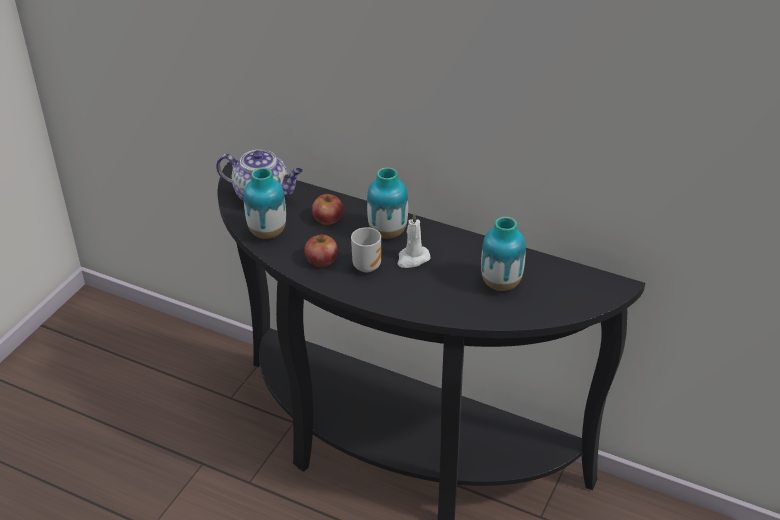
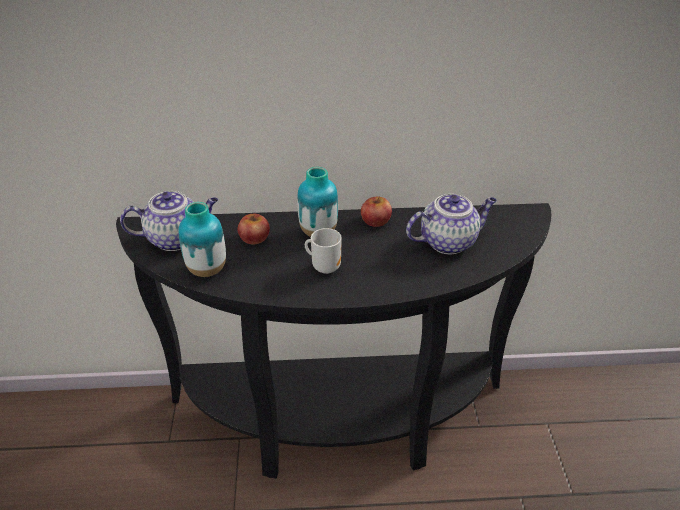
camera: 30 degrees left, 0 degrees up
apple [304,234,338,267] -> apple moved to [361,196,392,227]
white candle [397,212,431,268] -> none
vase [481,216,526,291] -> teapot [406,194,497,254]

